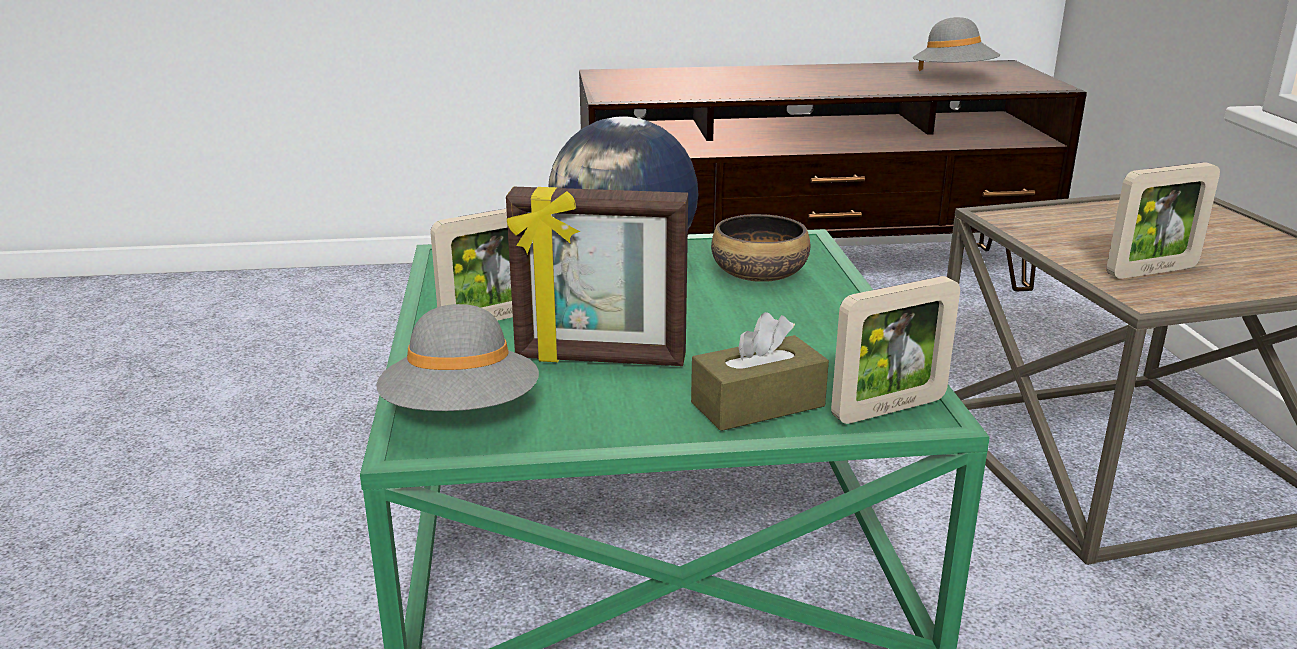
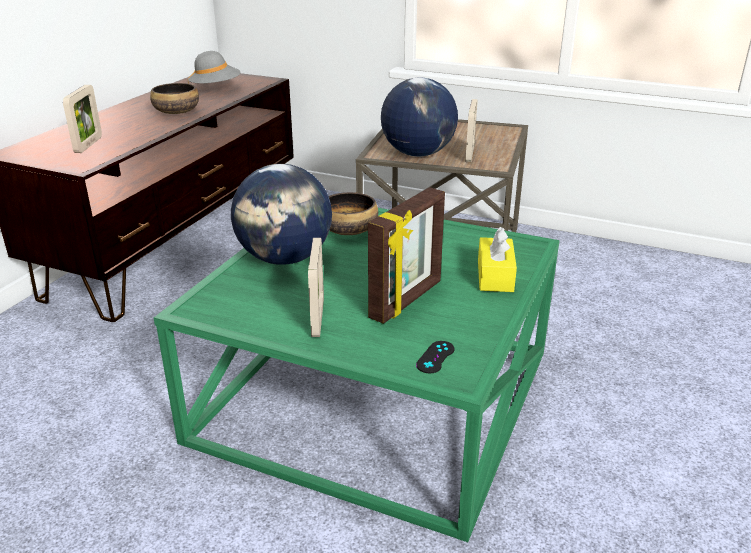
camera: 60 degrees left, 5 degrees up
grey hat [376,304,539,411] -> black game controller [416,341,454,373]
brown tissue box [691,312,829,431] -> yellow tissue box [478,227,517,292]
picture frame [831,276,960,424] -> picture frame moved to [63,85,102,153]
none -> bowl [150,83,199,114]
none -> globe [381,77,458,157]

